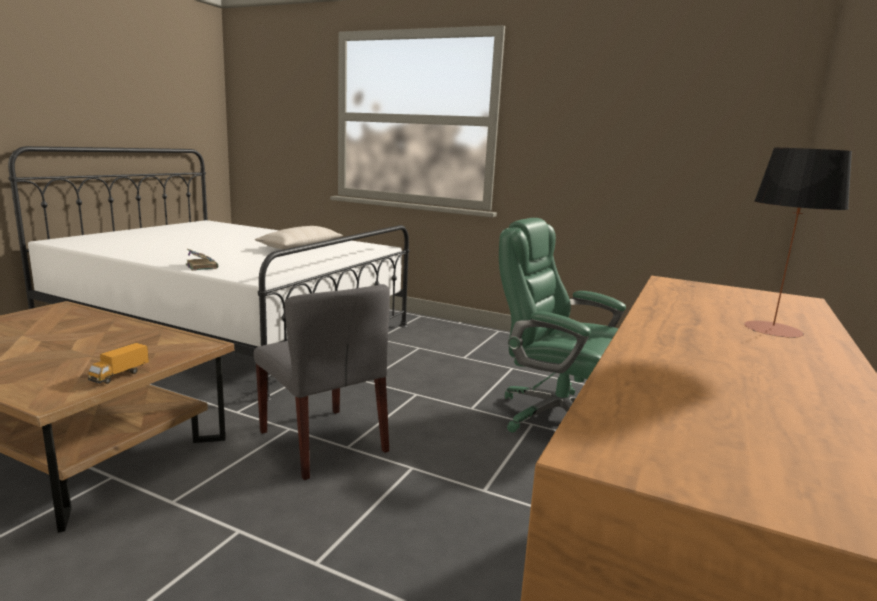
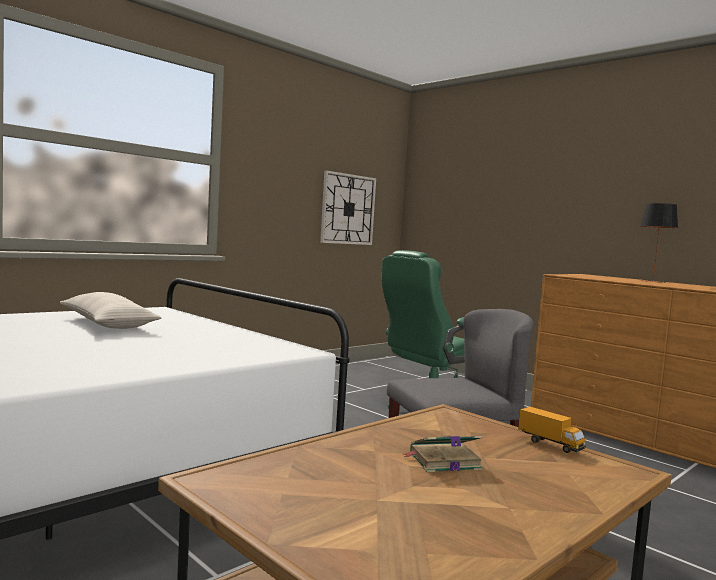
camera: 70 degrees left, 10 degrees down
book [186,249,218,271] -> book moved to [402,435,483,472]
none -> wall clock [320,170,376,245]

